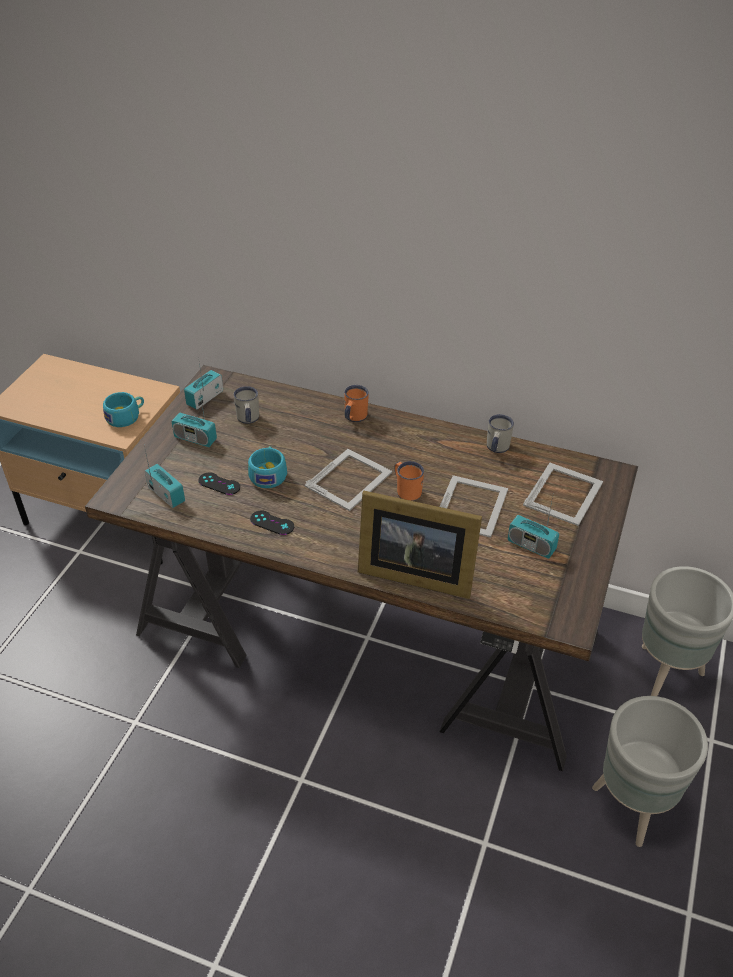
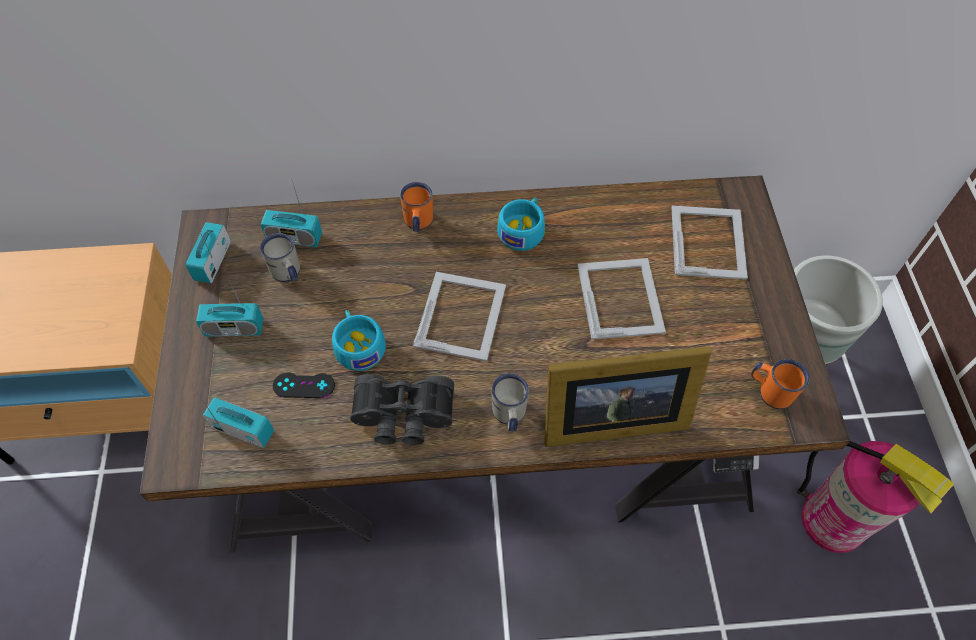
camera: 25 degrees left, 15 degrees up
turquoise cup [103,392,144,427] -> turquoise cup moved to [497,198,545,251]
black game controller [250,511,294,535] -> black binoculars [350,374,454,445]
orange mug [395,461,424,501] -> orange mug moved to [751,359,809,409]
white mug [487,414,514,453] -> white mug moved to [492,373,529,432]
radio [508,497,559,559] -> radio moved to [260,178,322,247]
grey planter [592,696,708,847] -> fire extinguisher [797,441,954,553]

